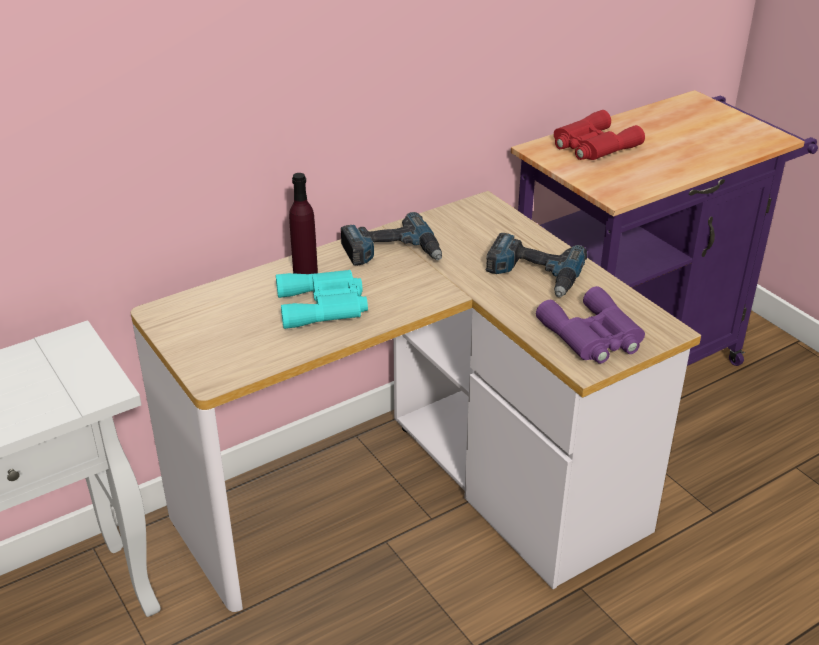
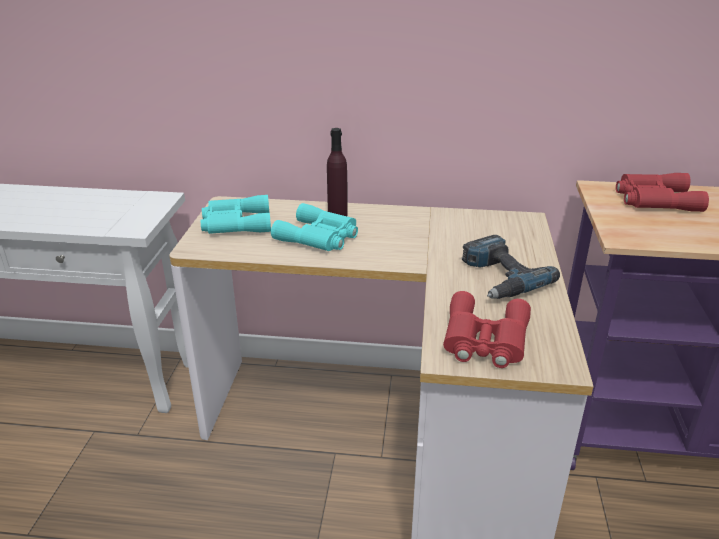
camera: 40 degrees right, 5 degrees down
power drill [341,212,442,266] -> none
purple binoculars [536,286,645,364] -> red binoculars [443,291,531,368]
none -> turquoise binoculars [201,195,271,234]

